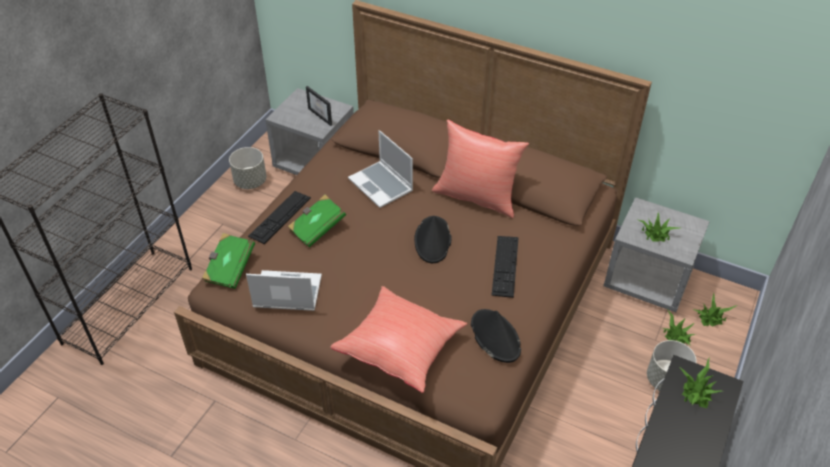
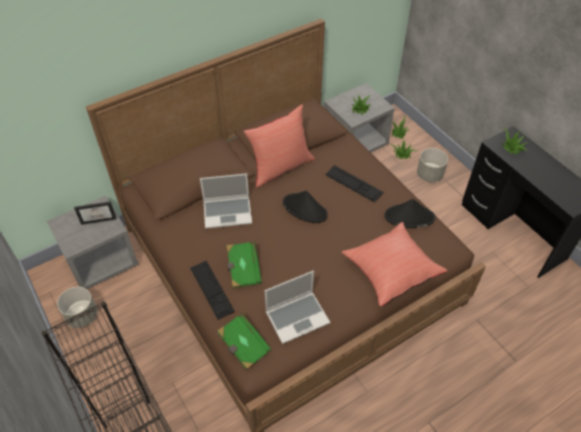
camera: 60 degrees left, 5 degrees up
laptop [246,270,322,311] -> laptop turned 150 degrees counterclockwise [265,271,330,344]

